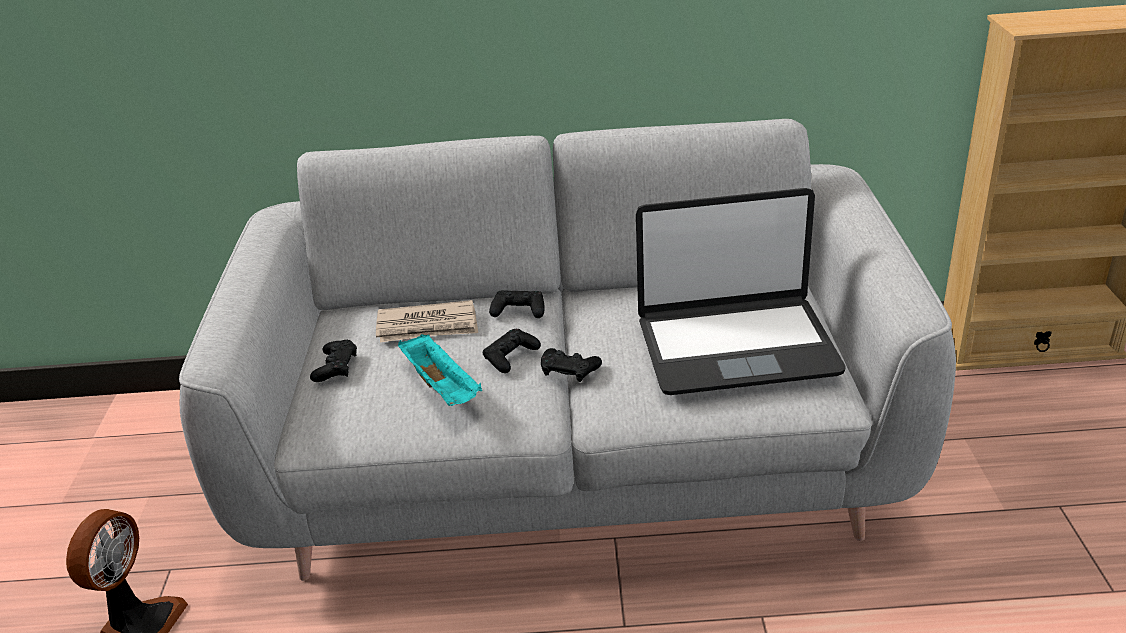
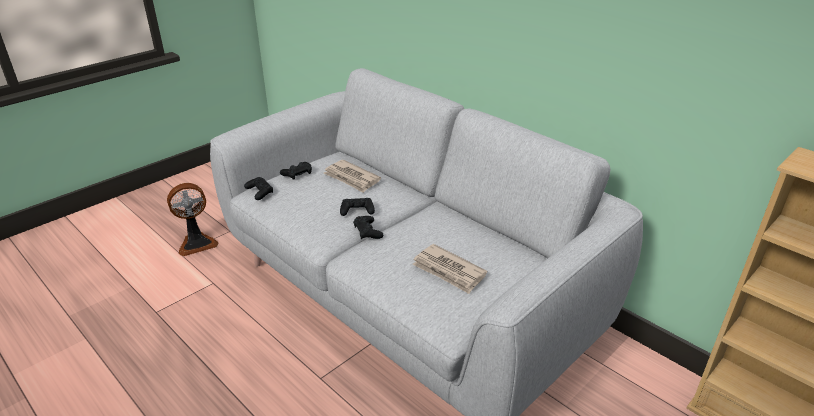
camera: 45 degrees right, 0 degrees up
turquoise tray [398,334,482,406] -> none
black game controller [489,290,544,318] -> black game controller moved to [244,177,273,200]
laptop [636,188,846,395] -> newspaper [412,244,487,294]

